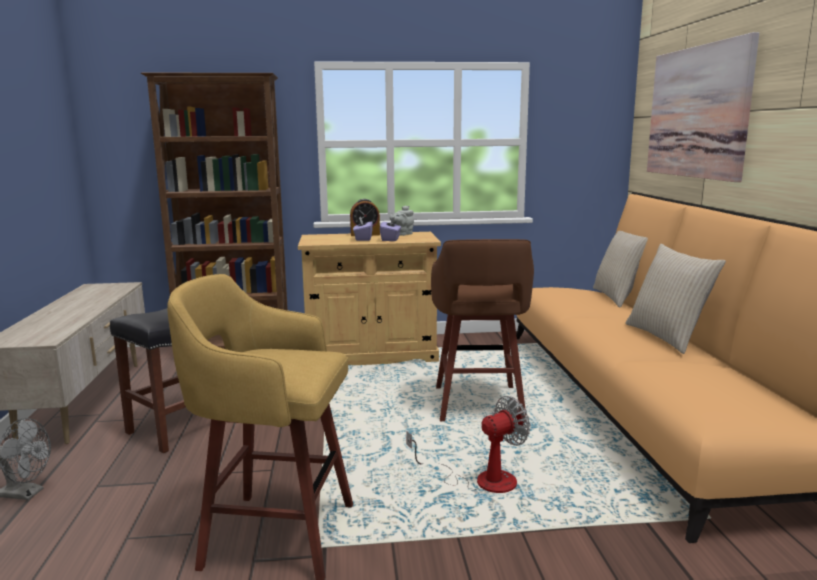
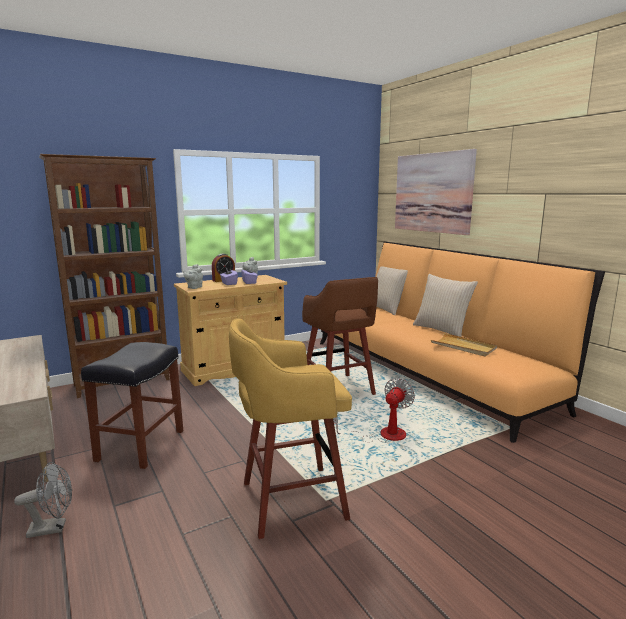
camera: 25 degrees left, 0 degrees up
none -> grey teapot [183,264,203,289]
none -> beige tray [431,333,497,357]

